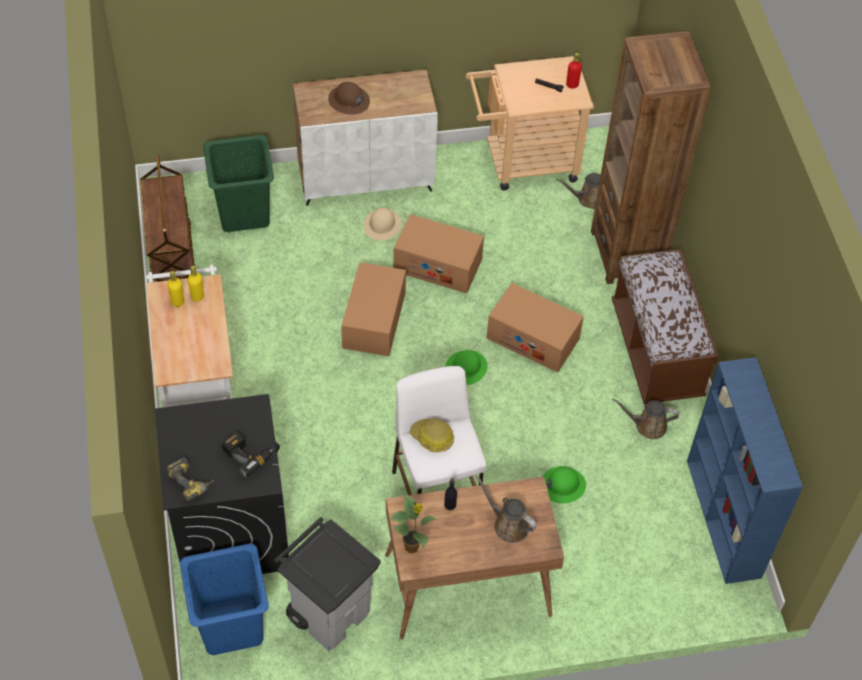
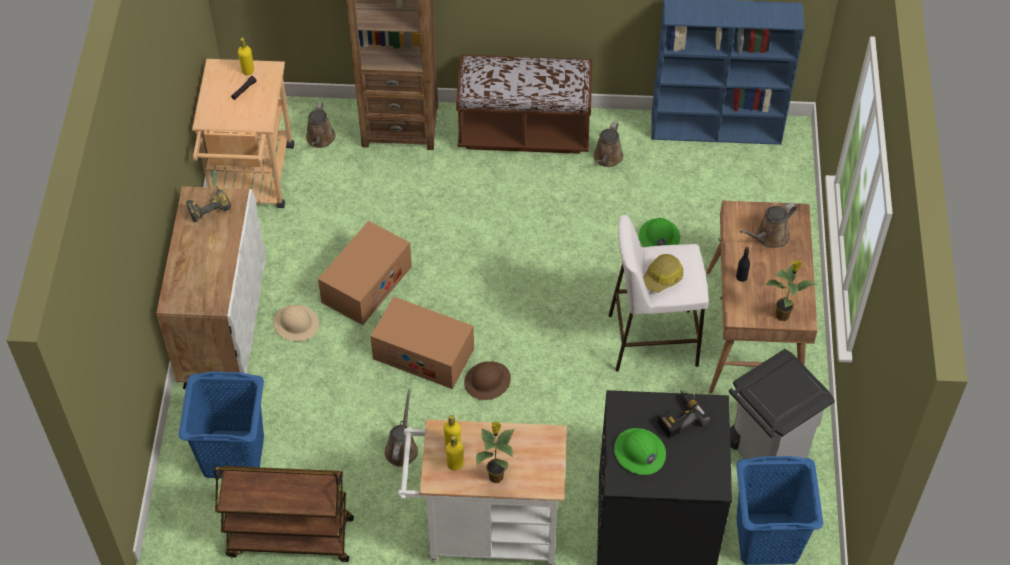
camera: 75 degrees left, 0 degrees up
power drill [167,457,214,501] -> power drill moved to [186,186,231,222]
green laundry basket [203,135,274,232] -> blue laundry basket [178,372,264,478]
brown hard hat [328,82,370,115] -> brown hard hat moved to [464,361,511,400]
green hard hat [445,350,487,385] -> green hard hat moved to [614,428,666,475]
cardboard box [487,283,584,373] -> none
red bottle [566,53,582,89] -> yellow bottle [238,38,254,75]
none -> brown watering can [385,389,418,467]
none -> potted plant [476,422,515,483]

